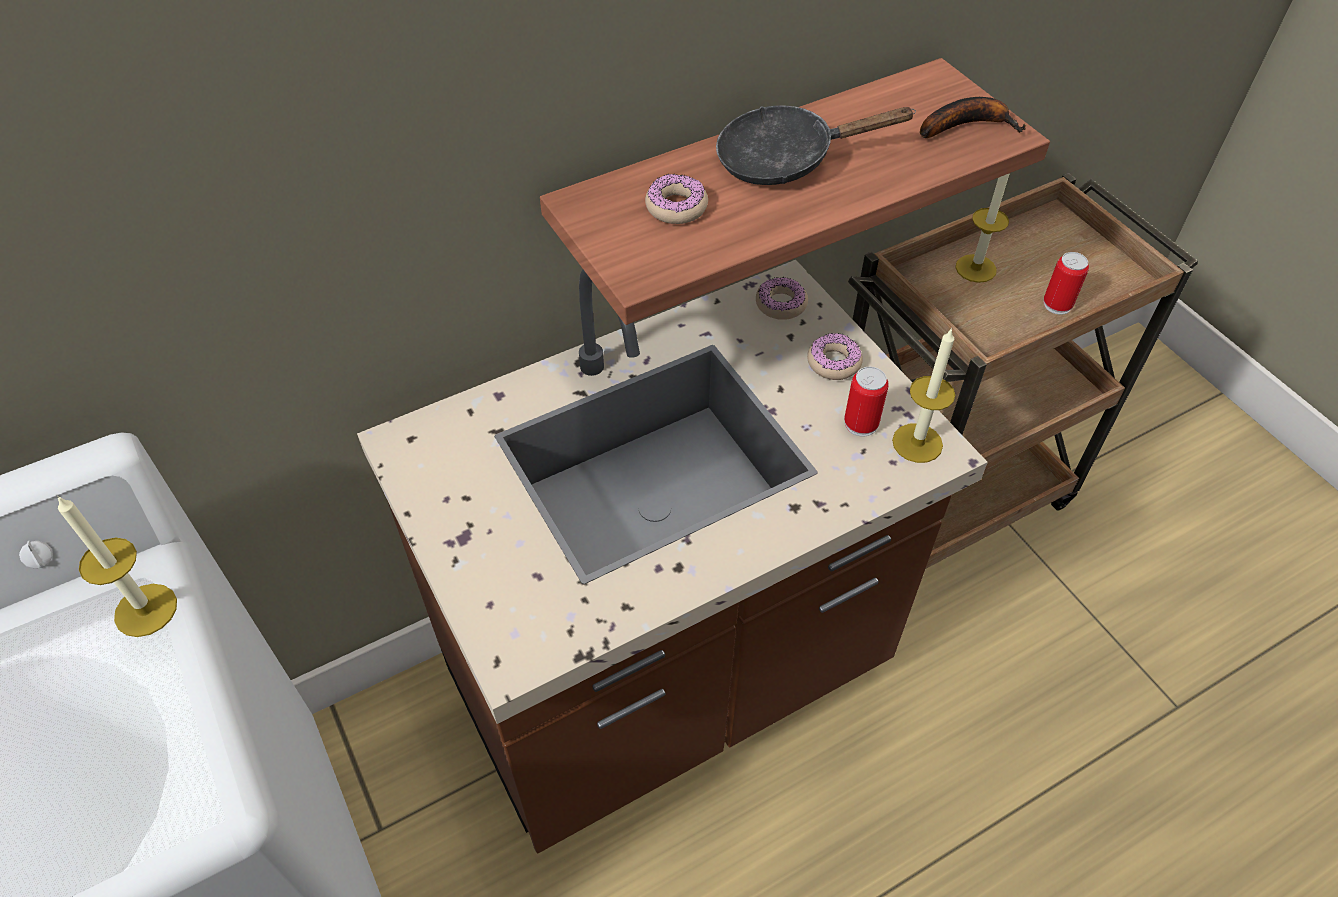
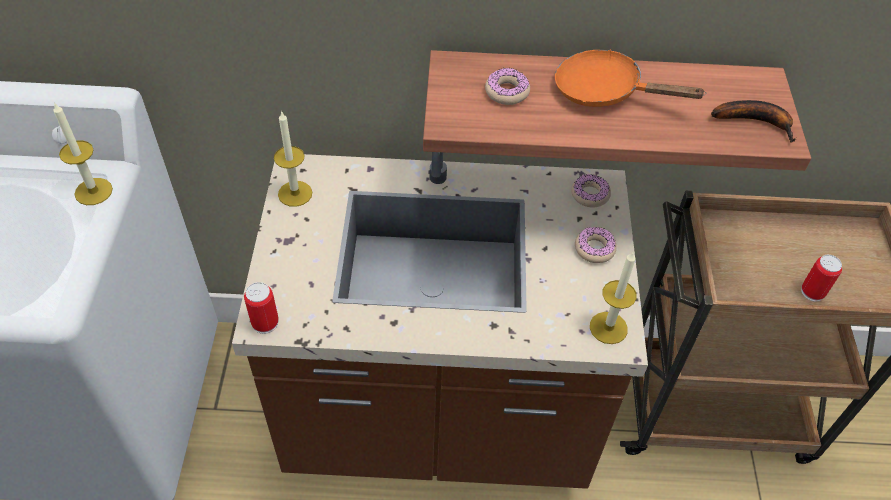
camera: 30 degrees right, 0 degrees up
black frying pan [716,105,916,185] -> orange frying pan [555,49,706,107]
can [844,367,889,437] -> can moved to [244,282,279,334]
candle [956,173,1010,283] -> candle moved to [274,111,312,207]

